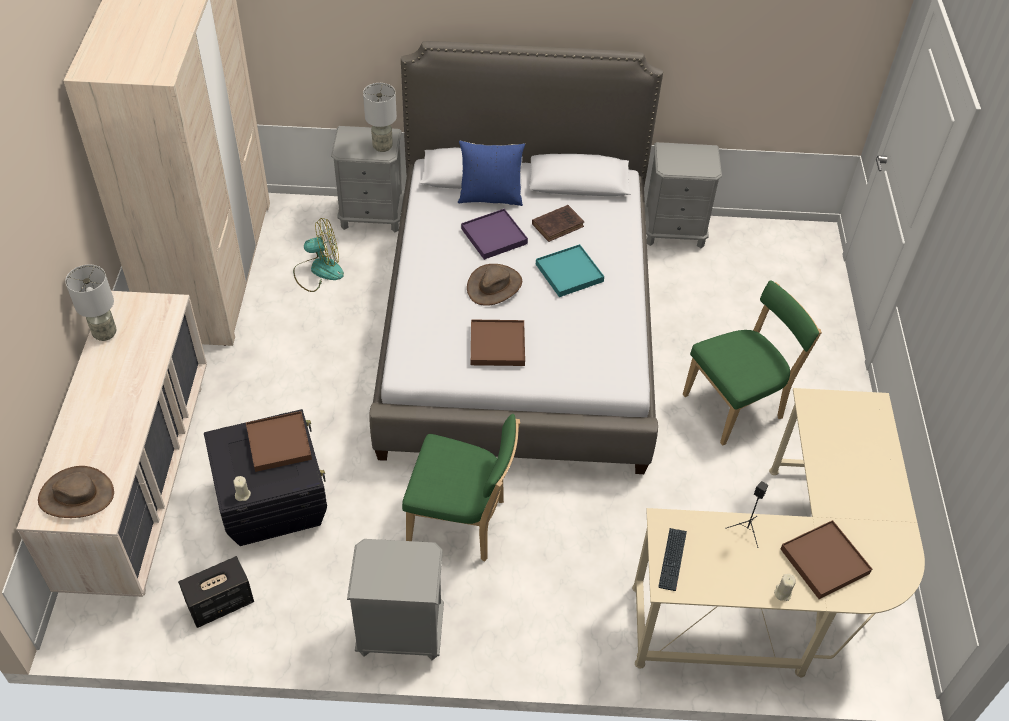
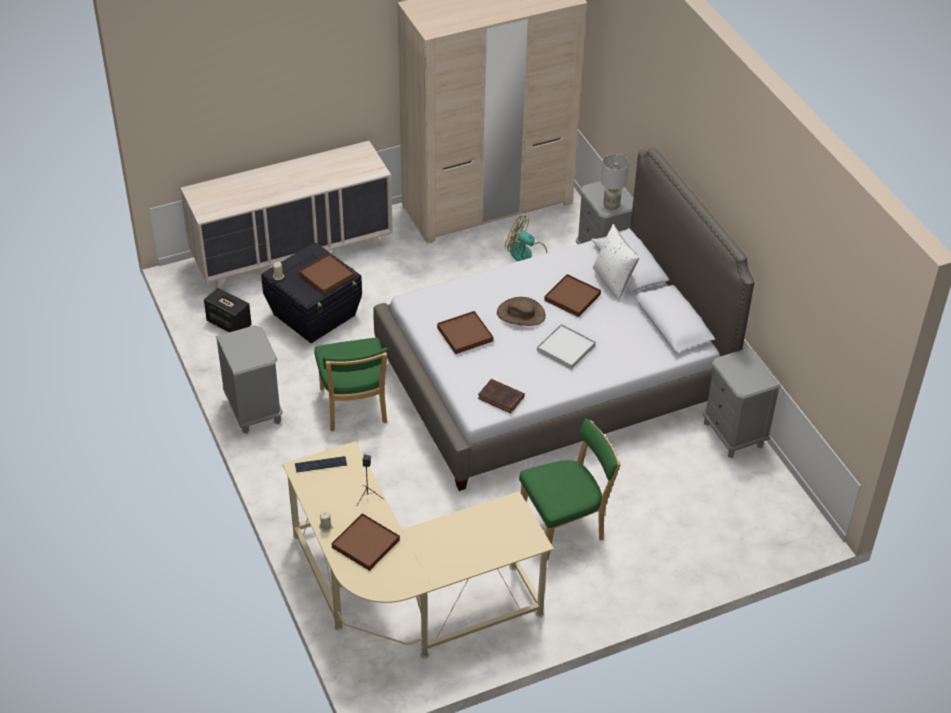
camera: 65 degrees right, 5 degrees down
brown hat [38,466,114,518] -> none
grey table lamp [65,265,117,341] -> none
fan [293,218,344,292] -> fan turned 150 degrees clockwise [505,216,547,261]
blue pillow [458,141,525,206] -> white pillow [593,224,640,301]
purple tray [461,209,528,260] -> brown tray [544,274,601,317]
brown book [532,205,584,242] -> brown book moved to [478,379,525,413]
turquoise tray [536,244,604,297] -> white tray [537,324,596,369]
green chair [683,280,822,446] -> green chair turned 60 degrees counterclockwise [519,418,621,560]

